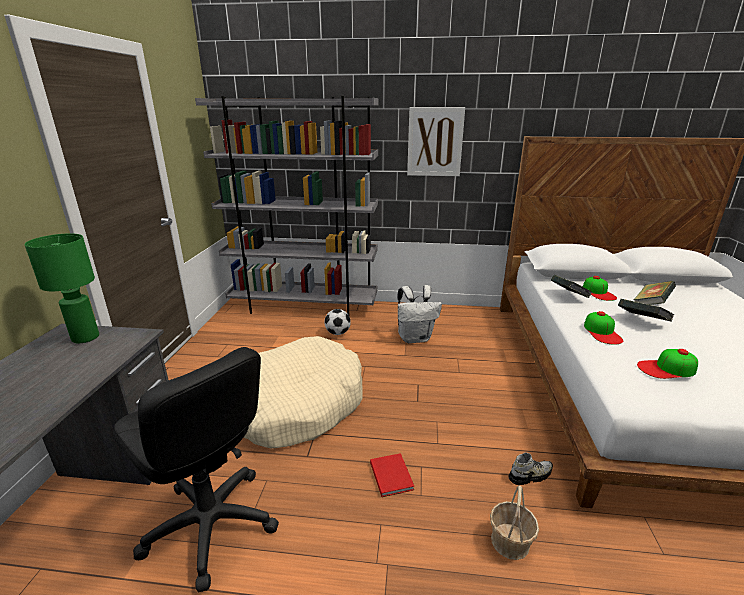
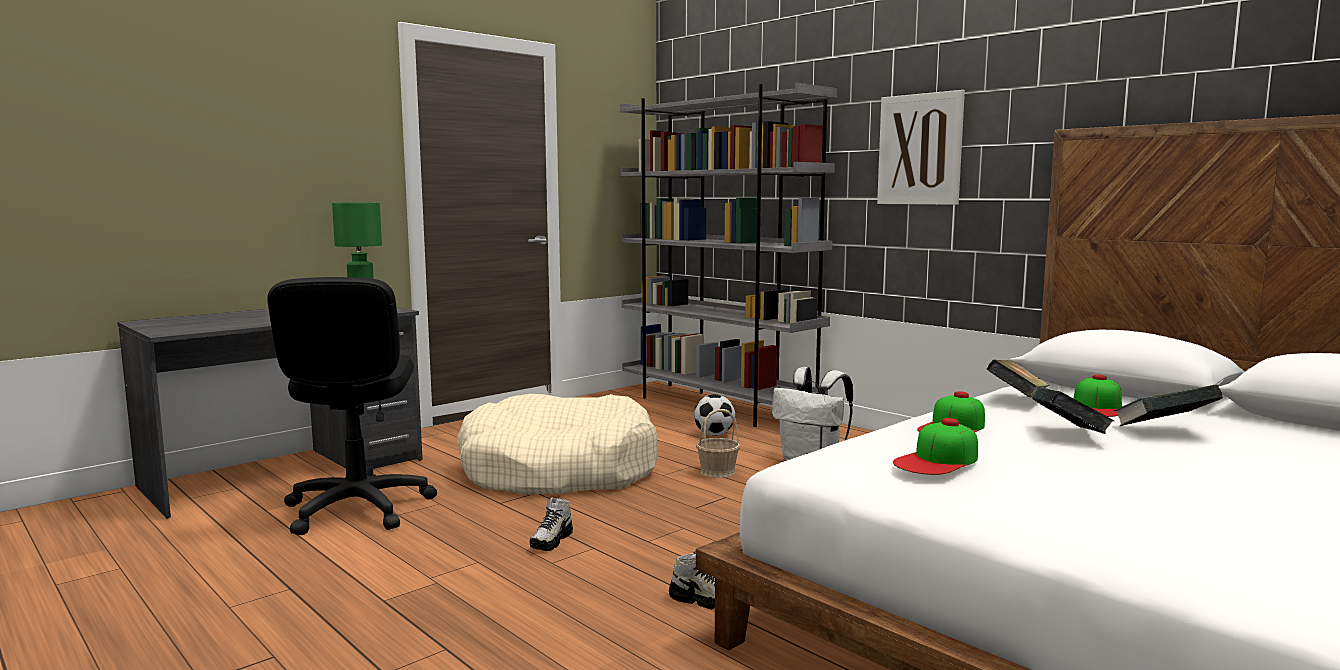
camera: 40 degrees right, 15 degrees down
red book [370,453,414,497] -> shoe [530,497,573,551]
basket [490,485,539,560] -> basket moved to [696,409,740,478]
cap [637,349,698,379] -> cap turned 75 degrees counterclockwise [893,418,978,475]

